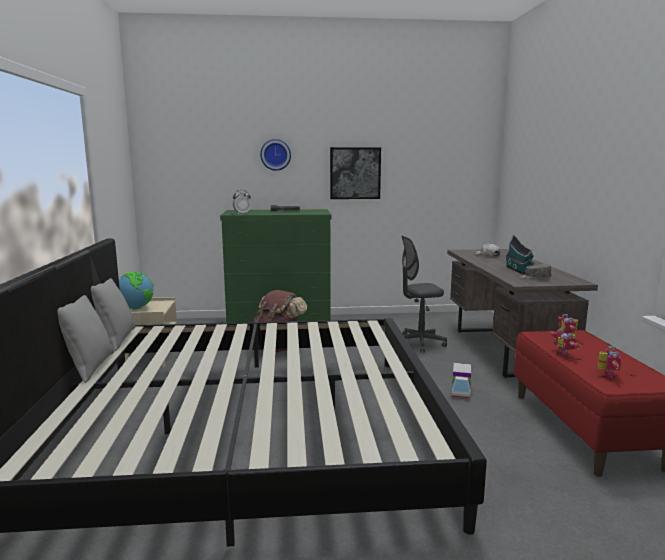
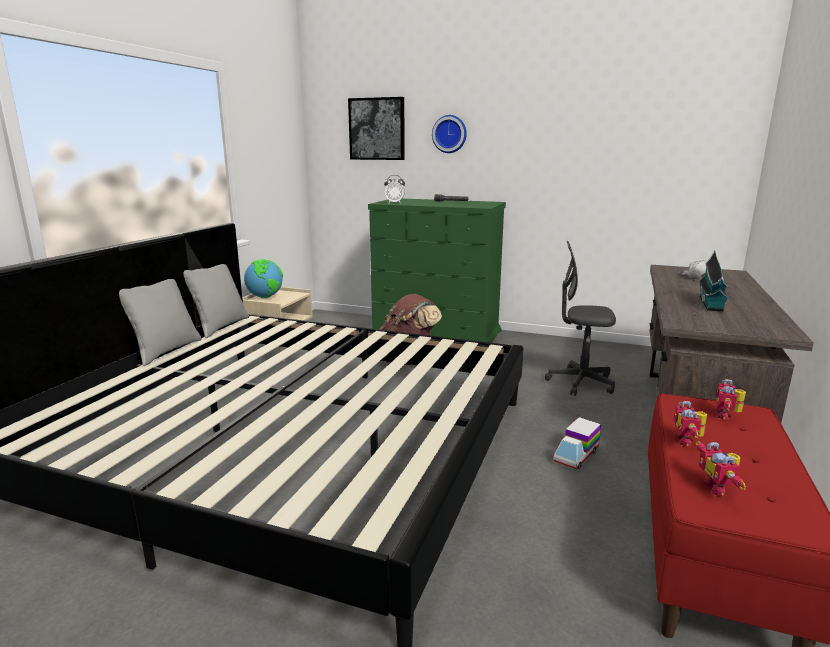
camera: 25 degrees right, 5 degrees up
picture [330,147,381,199] -> picture moved to [348,97,405,160]
grey cap [519,264,551,279] -> none
toy robot [597,346,622,378] -> toy robot turned 135 degrees clockwise [696,441,746,496]

